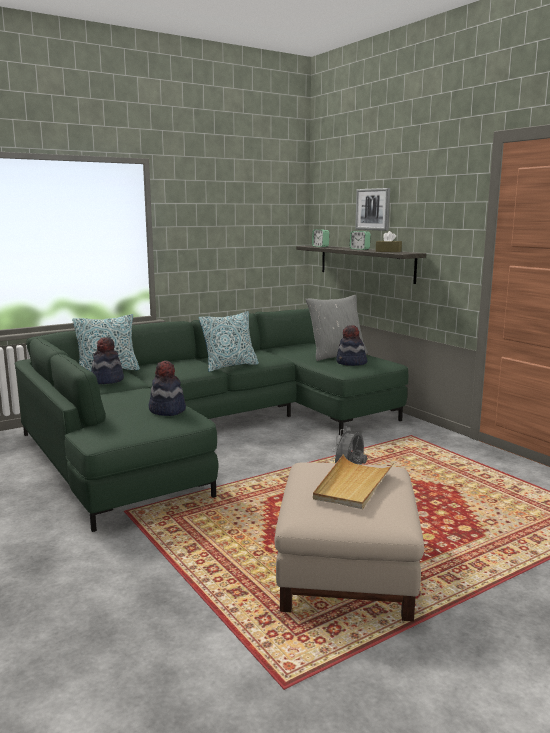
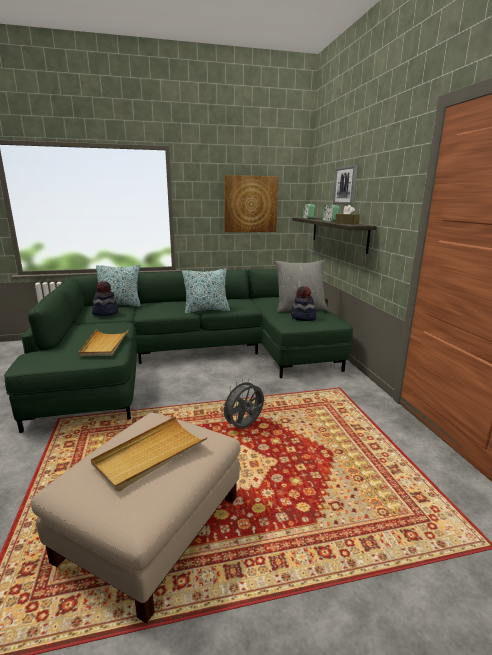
camera: 20 degrees right, 5 degrees up
hat [149,360,186,416] -> beige tray [79,329,129,356]
none -> picture [224,175,278,232]

